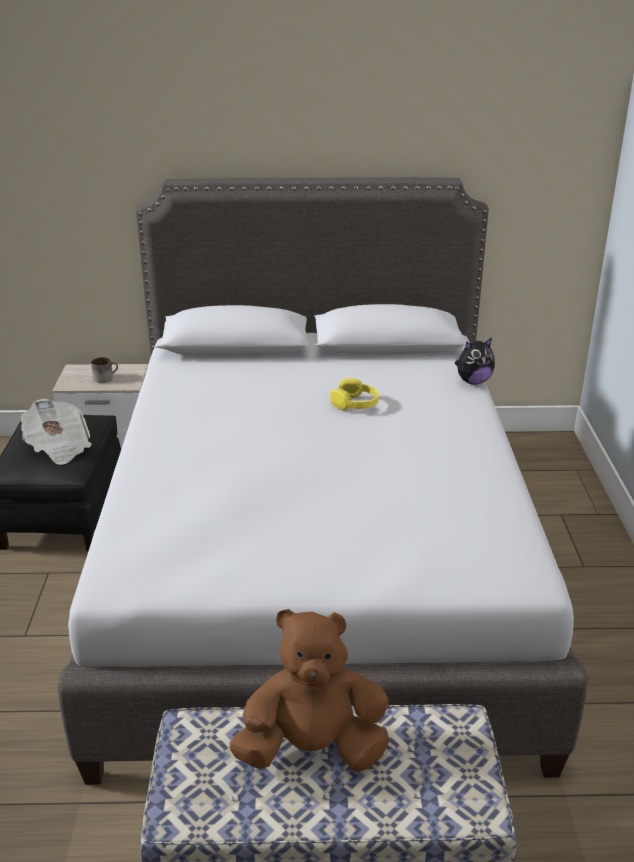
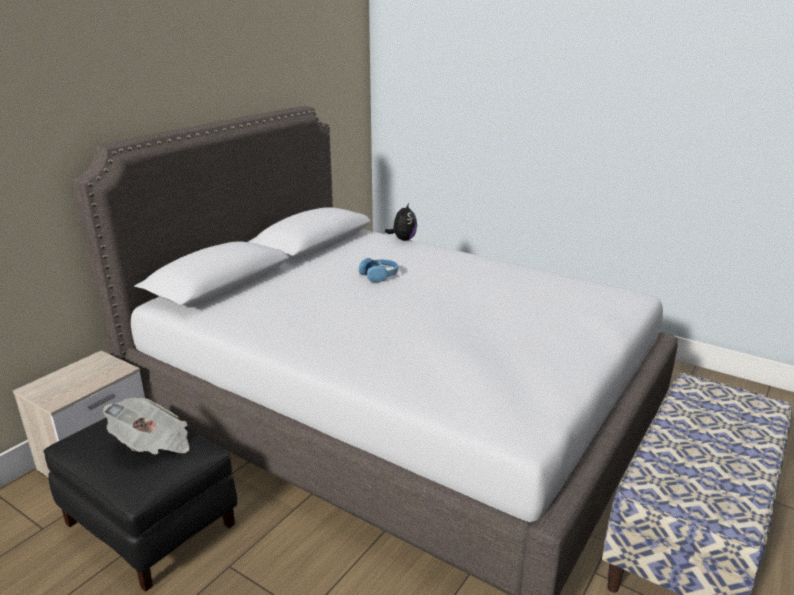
camera: 55 degrees left, 5 degrees down
mug [91,357,118,383] -> none
brown plush toy [229,609,389,772] -> none
yellow headphones [330,378,379,410] -> blue headphones [359,258,398,282]

